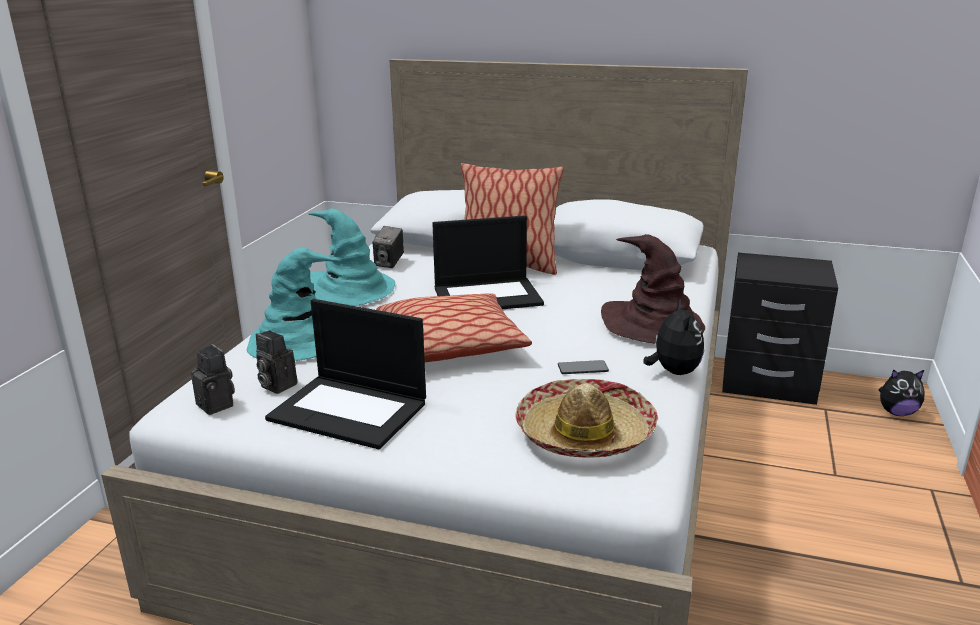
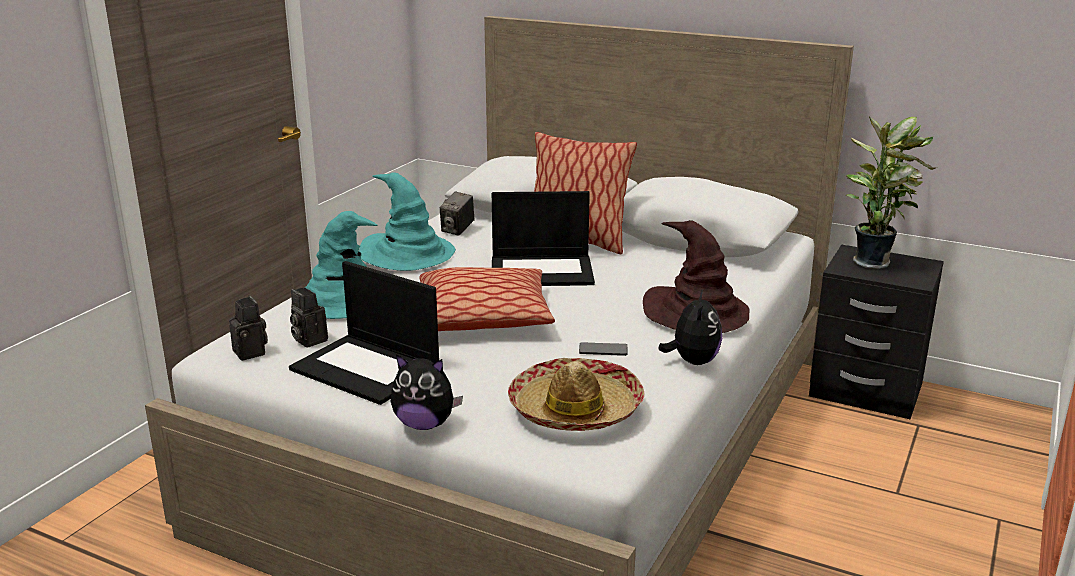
camera: 10 degrees right, 0 degrees up
plush toy [879,369,925,416] -> plush toy moved to [391,354,463,430]
none -> potted plant [846,116,938,269]

